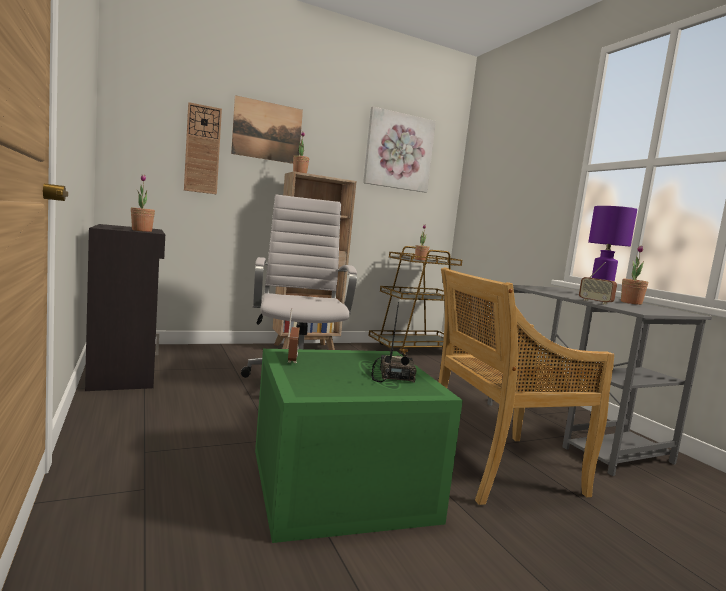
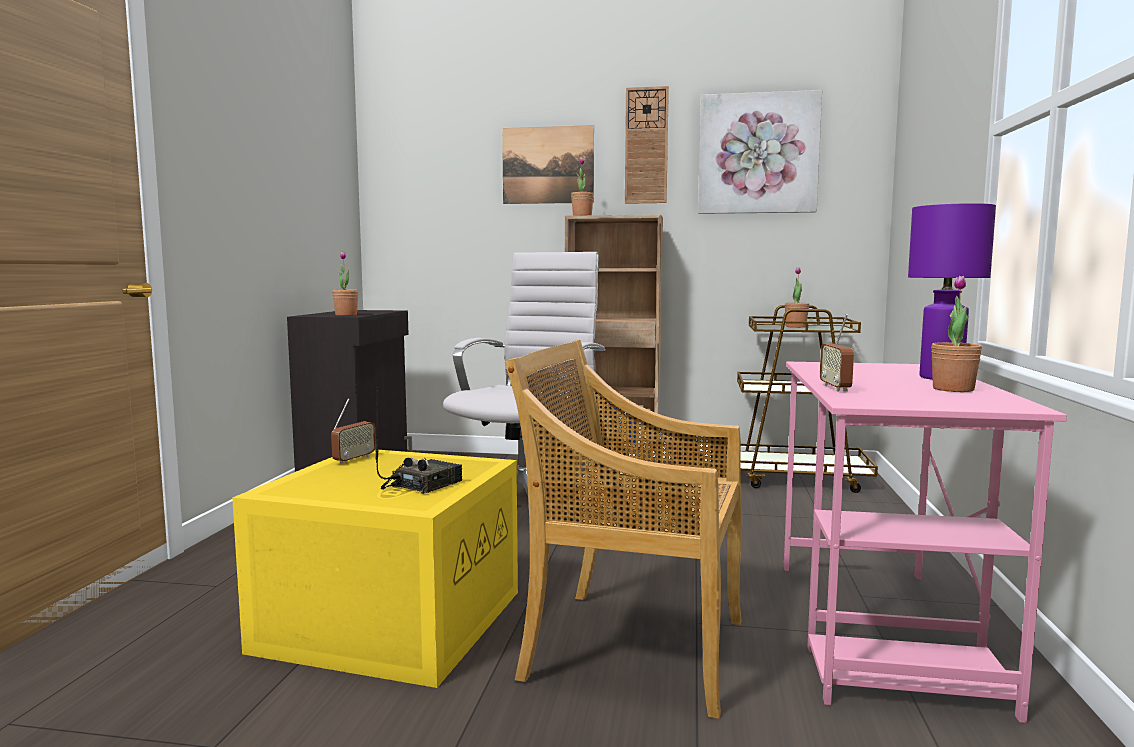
camera: 35 degrees right, 0 degrees up
wall clock [184,102,222,194] -> wall clock moved to [625,86,669,204]
green storage box [255,349,463,543] -> yellow storage box [232,449,518,688]
grey desk [487,285,712,476] -> pink desk [784,362,1067,723]

